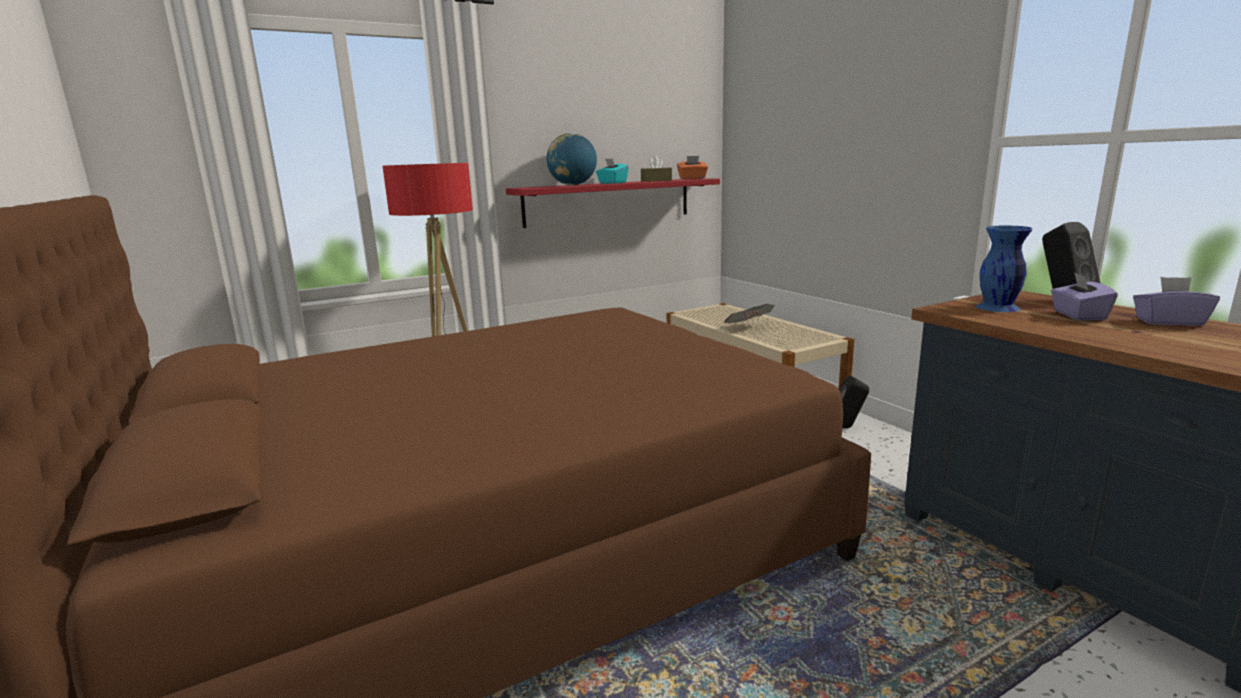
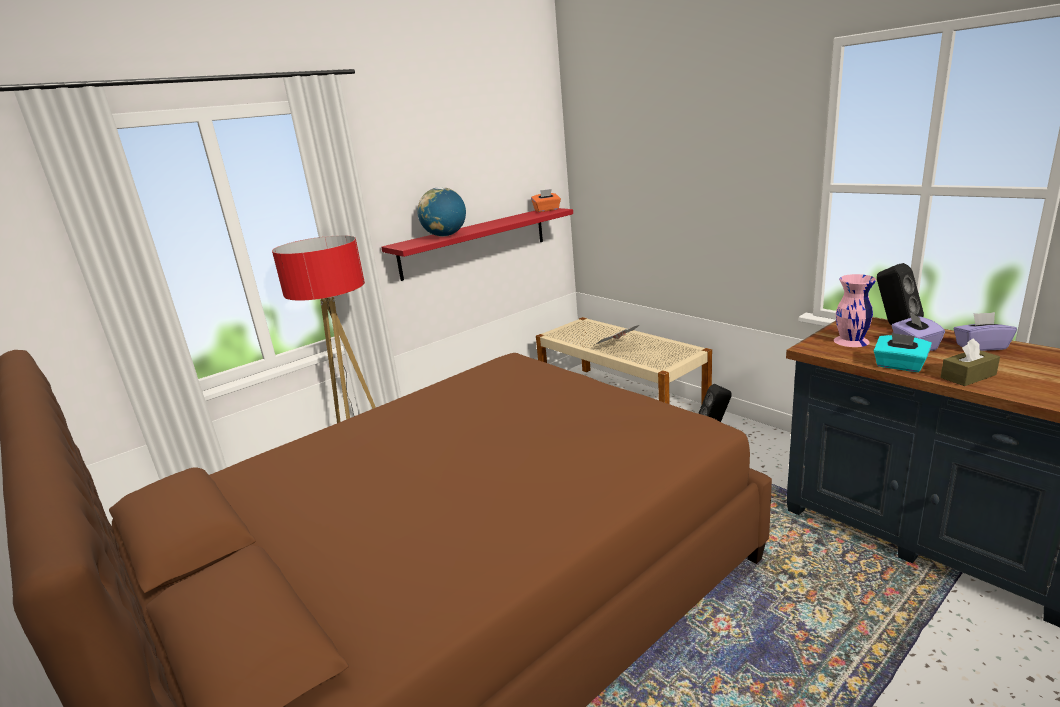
camera: 10 degrees left, 5 degrees up
turquoise tissue box [596,158,629,184] -> turquoise tissue box moved to [874,333,932,372]
brown tissue box [641,156,672,182] -> brown tissue box moved to [941,338,1000,386]
blue vase [976,226,1033,312] -> pink vase [834,274,876,347]

